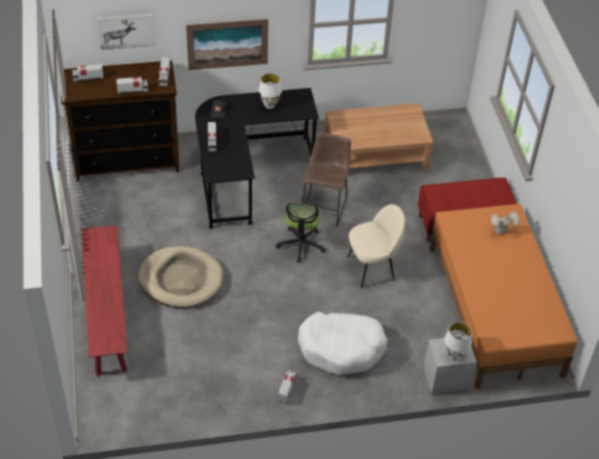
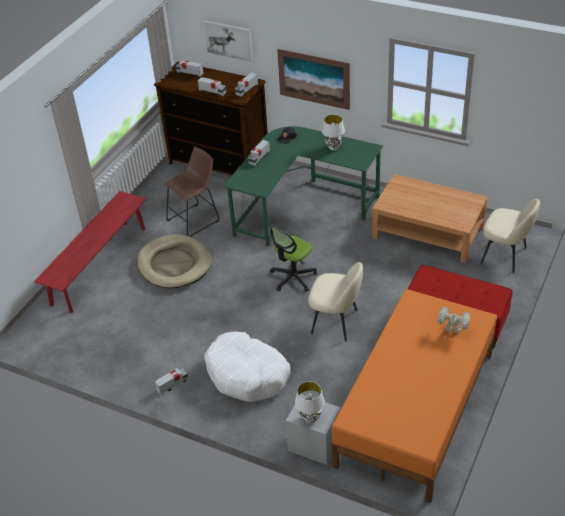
camera: 40 degrees right, 5 degrees down
black desk [195,88,319,229] -> green desk [223,126,383,246]
brown stool [302,133,351,226] -> brown stool moved to [165,147,219,237]
none -> beige chair [480,199,540,273]

